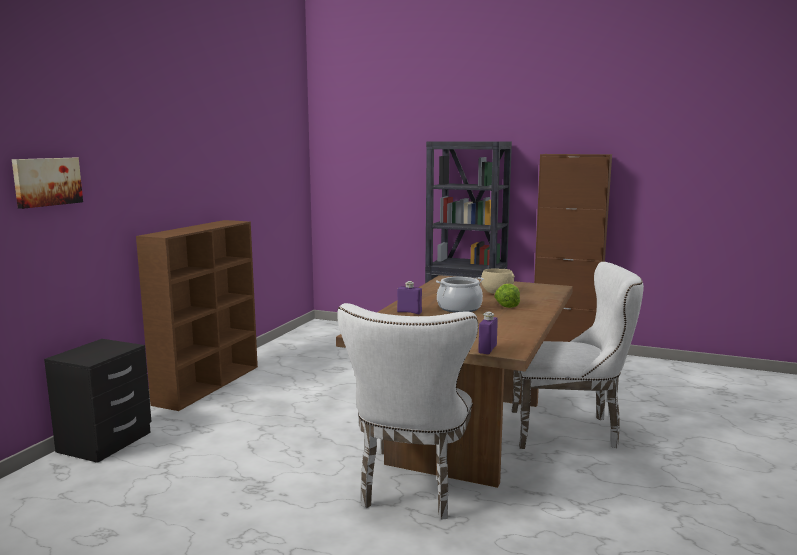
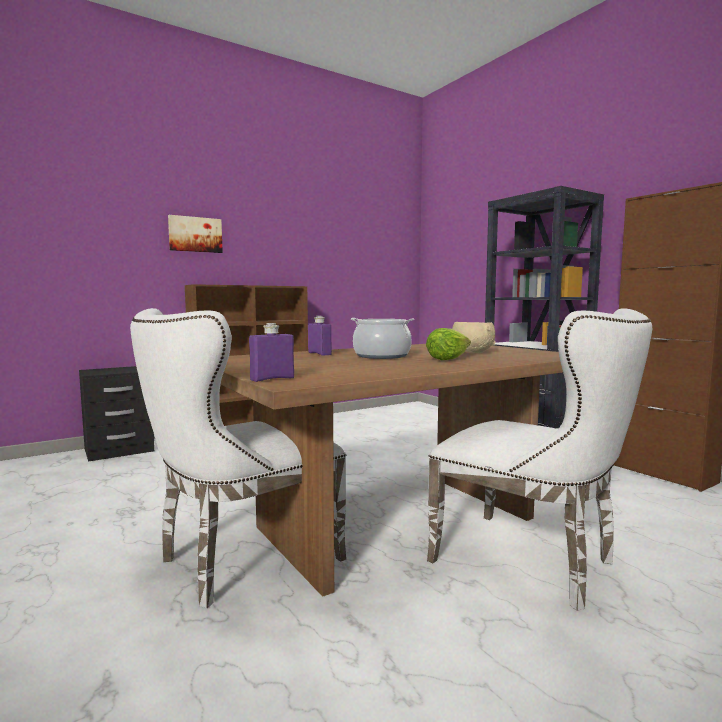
camera: 35 degrees right, 5 degrees down
picture [12,158,83,209] -> picture moved to [168,215,223,253]

